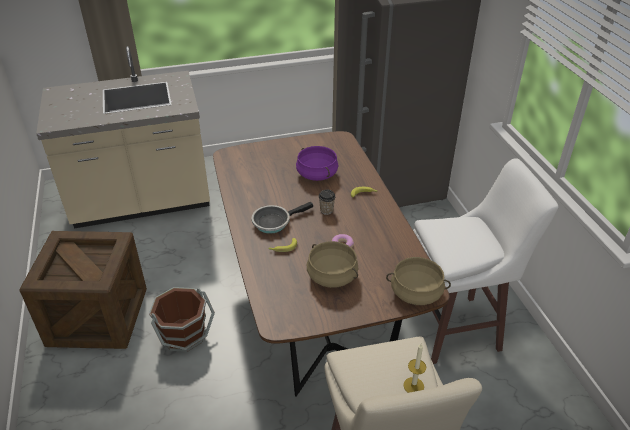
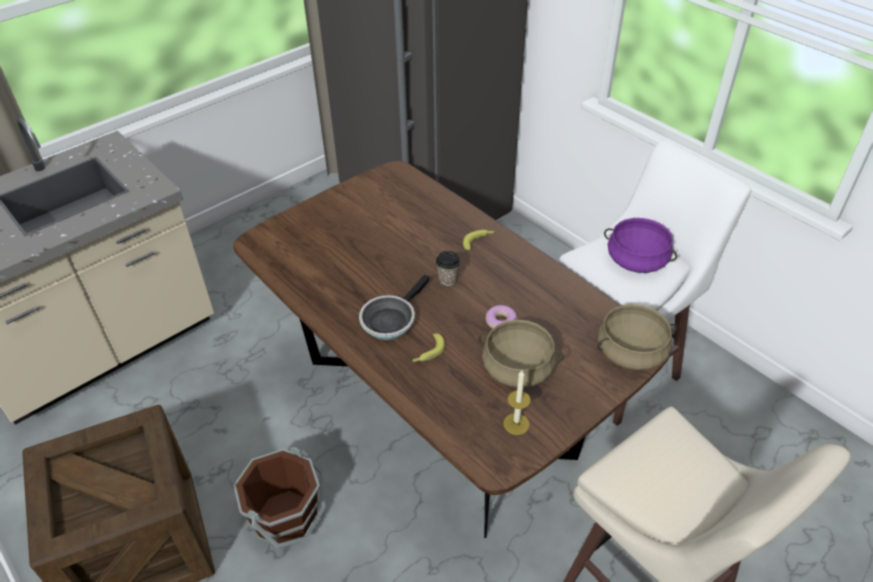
camera: 25 degrees left, 5 degrees up
purple cooking pot [296,146,338,181] -> purple cooking pot moved to [604,218,677,273]
candle [403,344,426,393] -> candle moved to [503,370,531,435]

